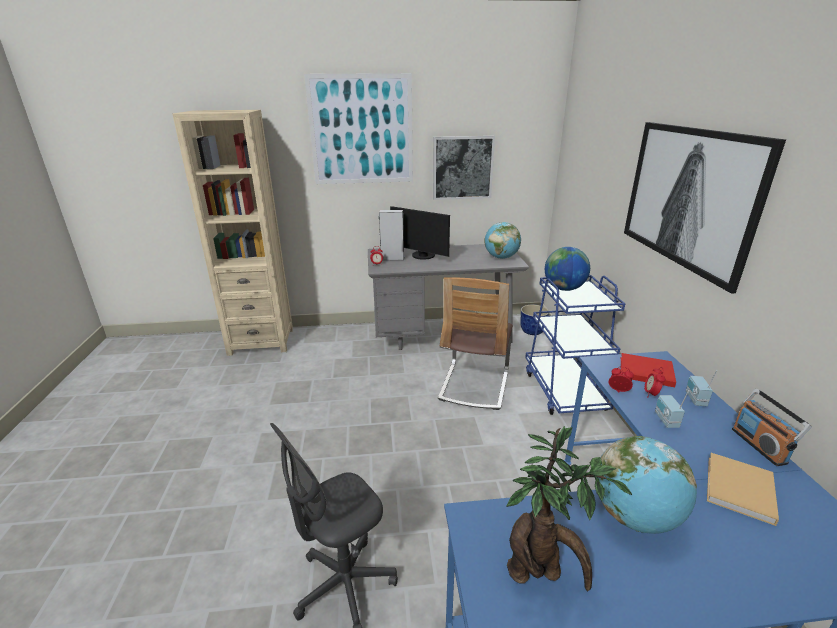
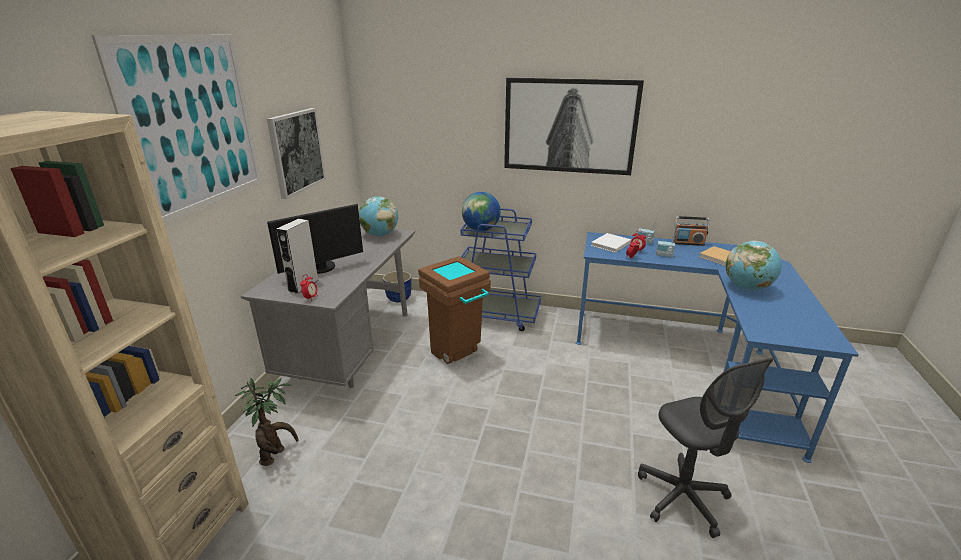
camera: 70 degrees left, 0 degrees up
chair [438,277,513,410] -> brown trash can [418,256,491,364]
potted plant [506,426,632,591] -> potted plant moved to [235,378,299,466]
red book [621,353,676,387] -> white book [591,233,631,253]

